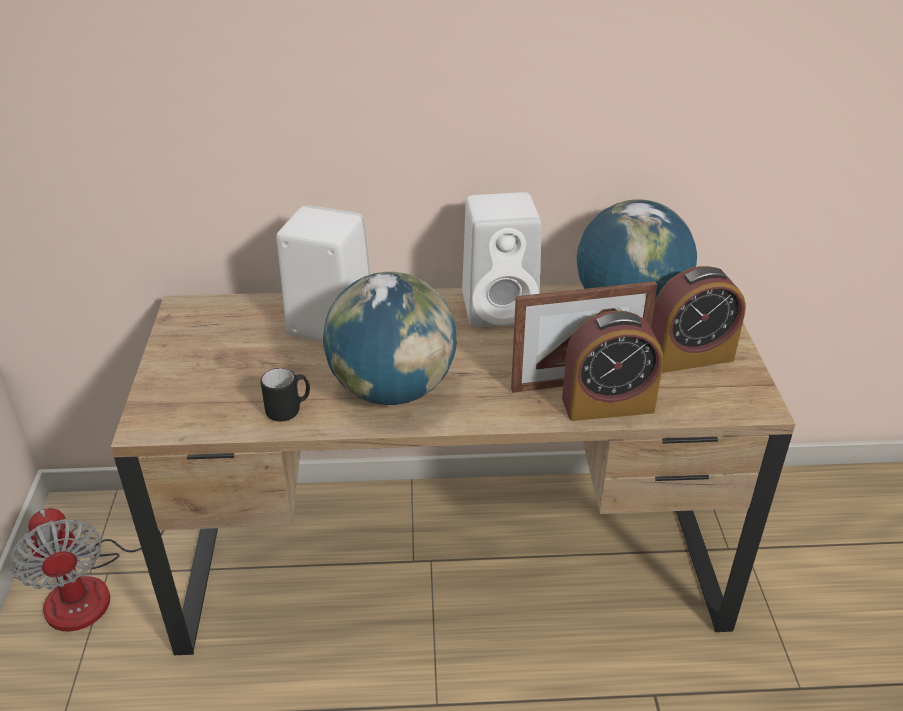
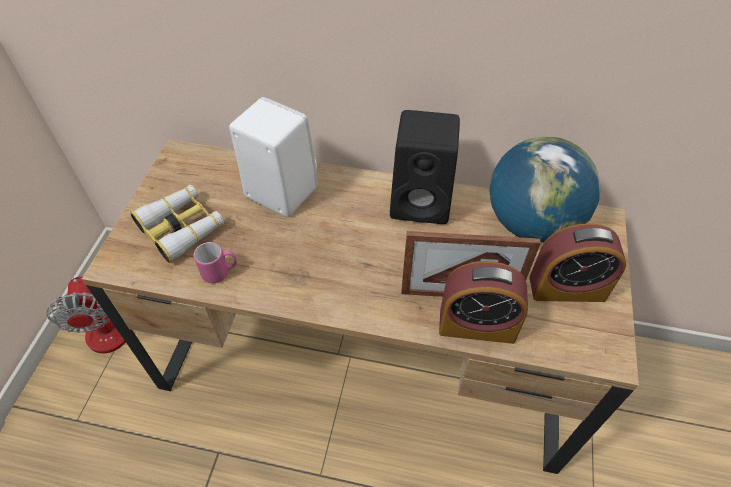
camera: 15 degrees right, 15 degrees up
black mug [261,368,310,421] -> pink mug [194,242,237,284]
globe [323,272,456,405] -> none
white speaker [462,192,542,328] -> black speaker [390,110,460,224]
none -> binoculars [130,185,224,263]

